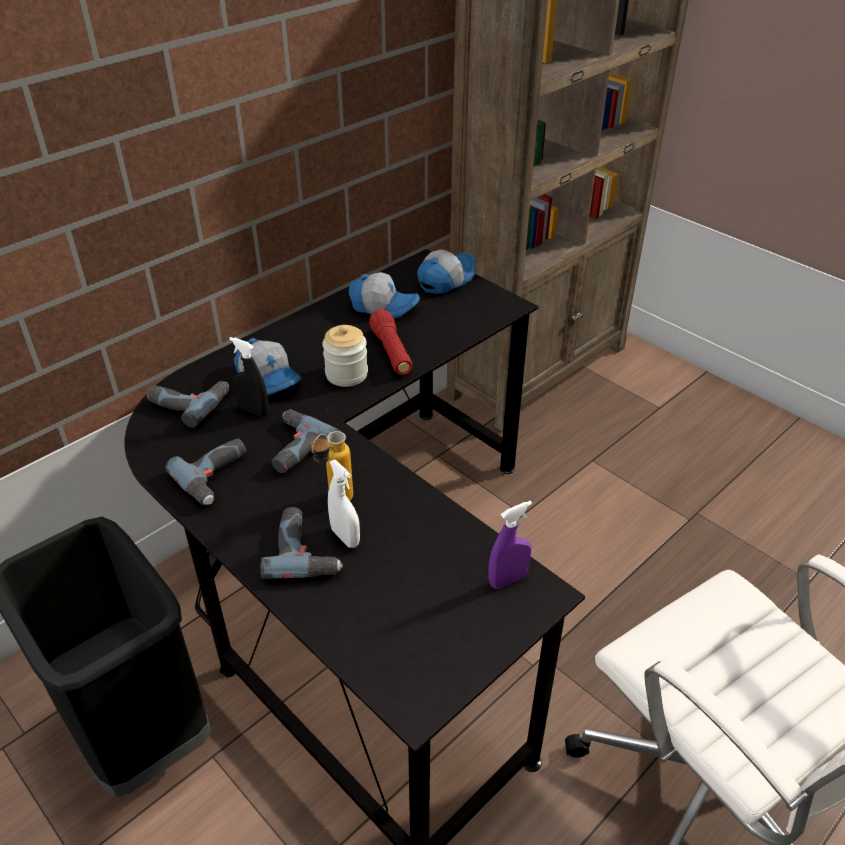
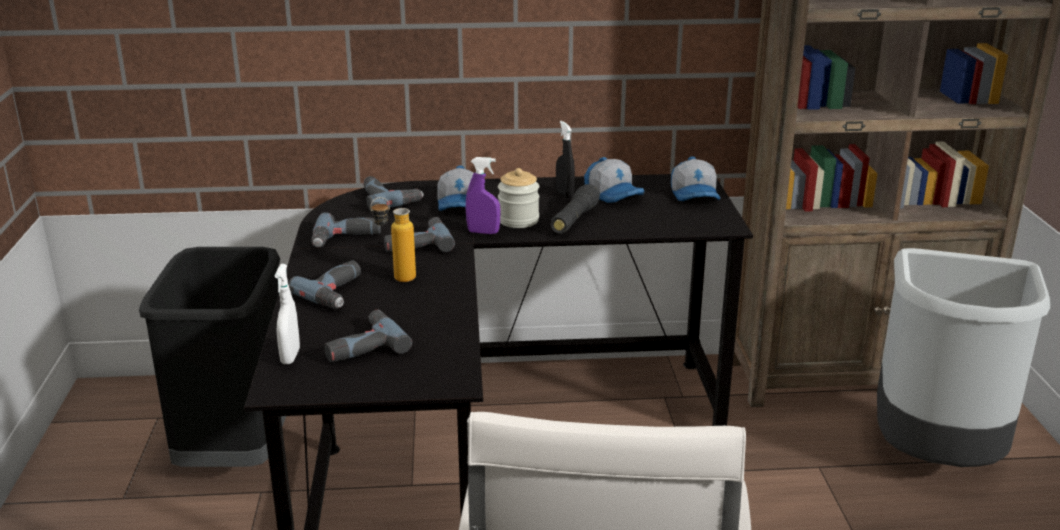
camera: 40 degrees right, 15 degrees down
black spray bottle [229,337,268,416] -> black spray bottle moved to [556,121,575,198]
white spray bottle [328,460,360,548] -> white spray bottle moved to [275,264,300,364]
red flashlight [369,309,413,375] -> black flashlight [551,184,600,234]
cap [417,250,476,294] -> cap turned 90 degrees clockwise [671,157,720,201]
purple spray bottle [489,501,532,589] -> purple spray bottle moved to [466,157,501,234]
none -> power drill [325,310,412,362]
none -> grey trash can [877,248,1050,467]

